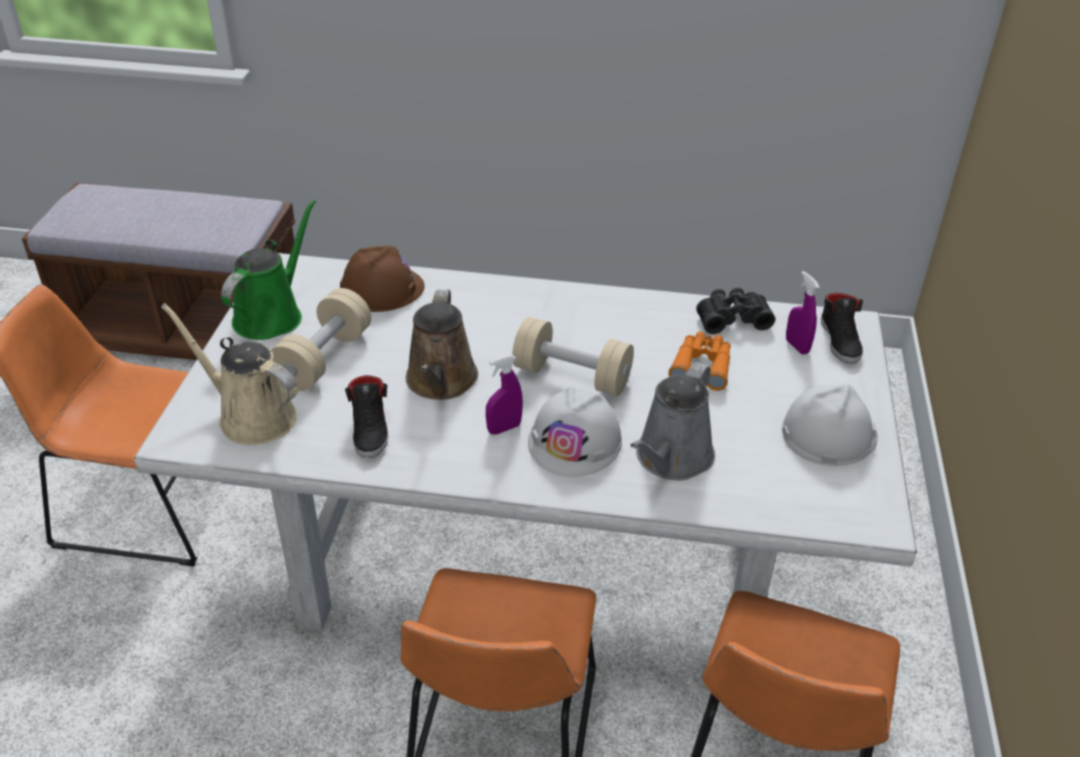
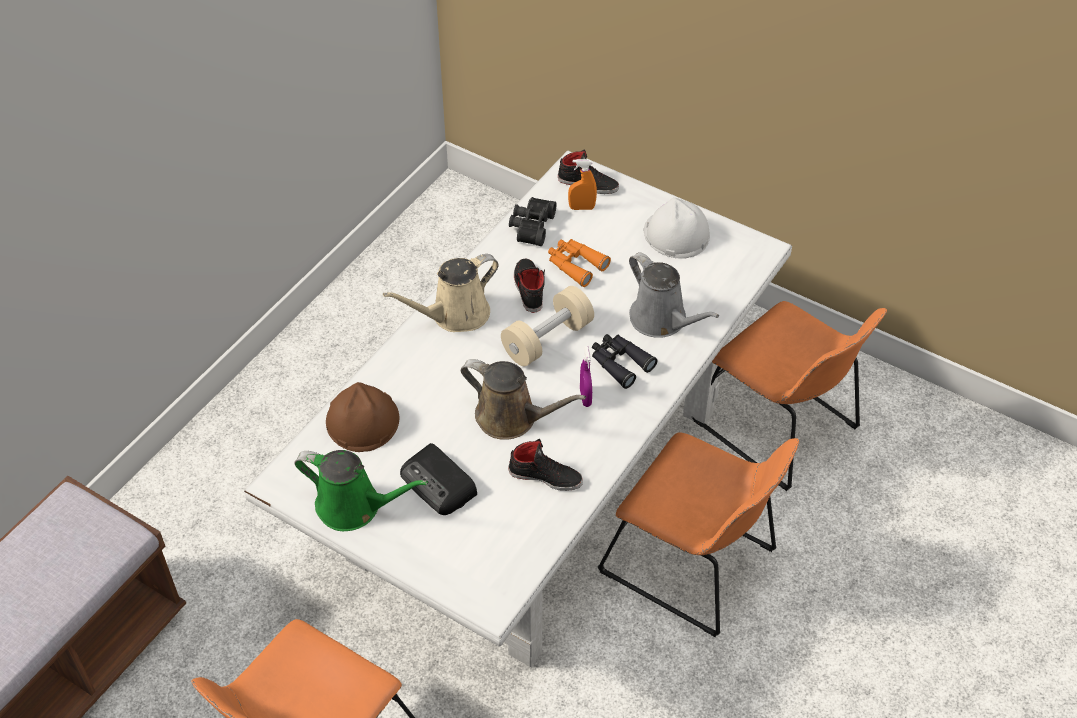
camera: 65 degrees left, 10 degrees up
beige watering can [161,303,298,445] -> beige watering can moved to [383,254,499,332]
green watering can [221,200,316,340] -> green watering can turned 150 degrees clockwise [295,450,428,531]
beige dumbbell [271,288,372,391] -> radio [400,443,477,515]
white hard hat [528,386,622,477] -> black binoculars [592,334,658,389]
purple spray bottle [786,271,820,355] -> orange spray bottle [568,159,597,210]
none -> black shoe [514,259,545,313]

